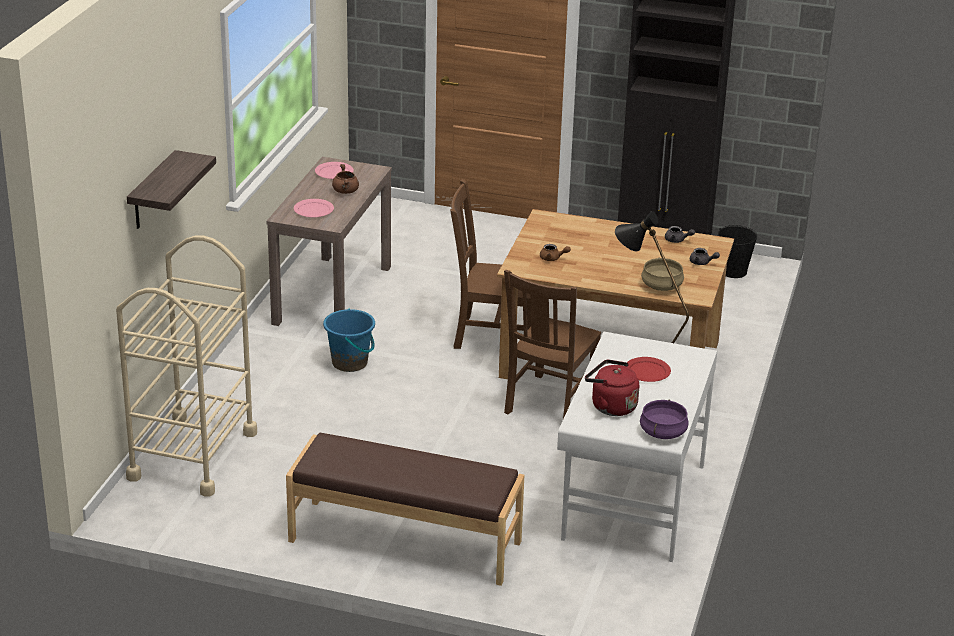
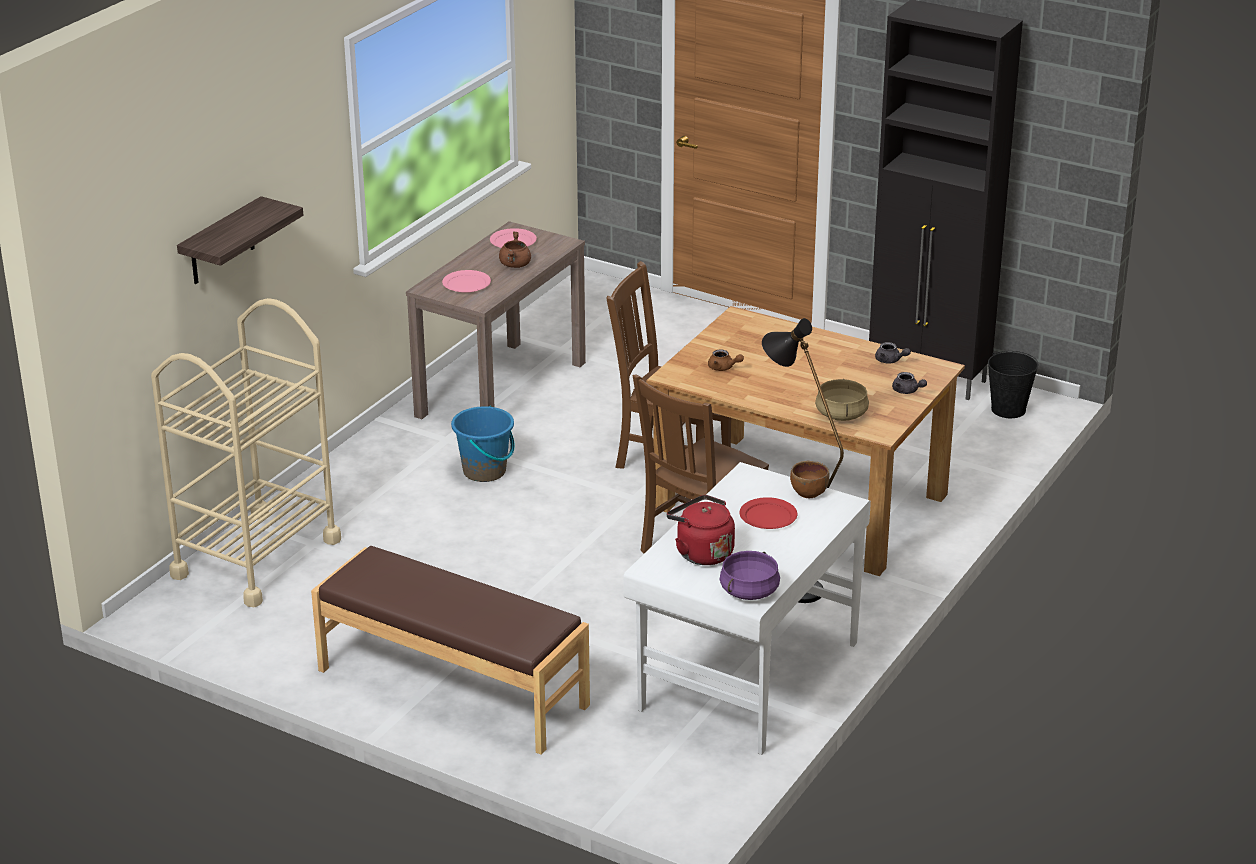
camera: 15 degrees right, 0 degrees up
none -> brown bowl [790,461,830,498]

